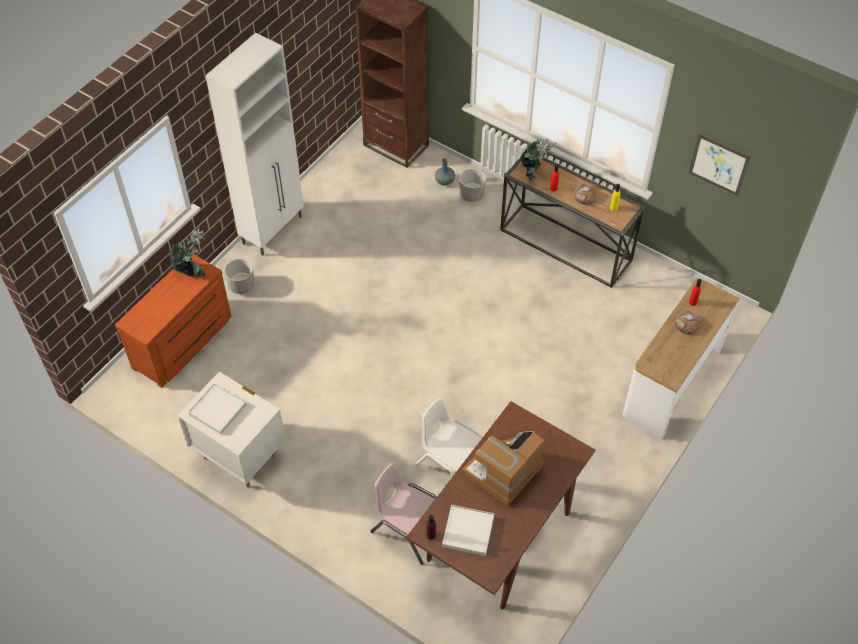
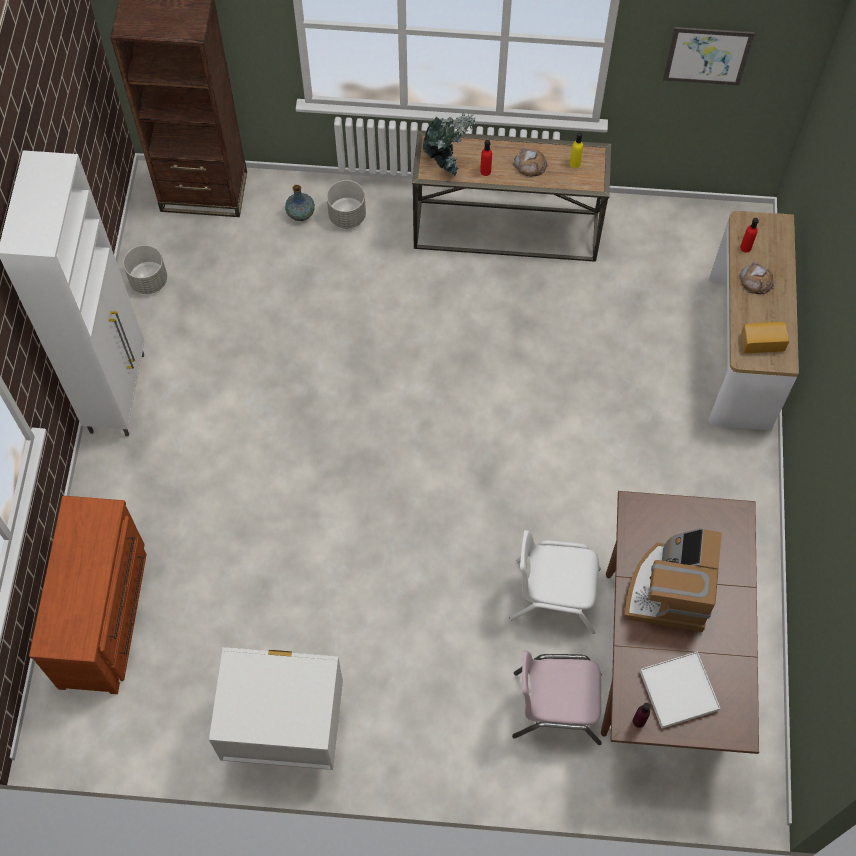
camera: 30 degrees left, 10 degrees up
potted plant [170,227,205,277] -> none
white tray [188,383,247,434] -> none
grey planter [225,259,255,294] -> grey planter moved to [123,245,167,294]
none -> bread [741,322,789,353]

